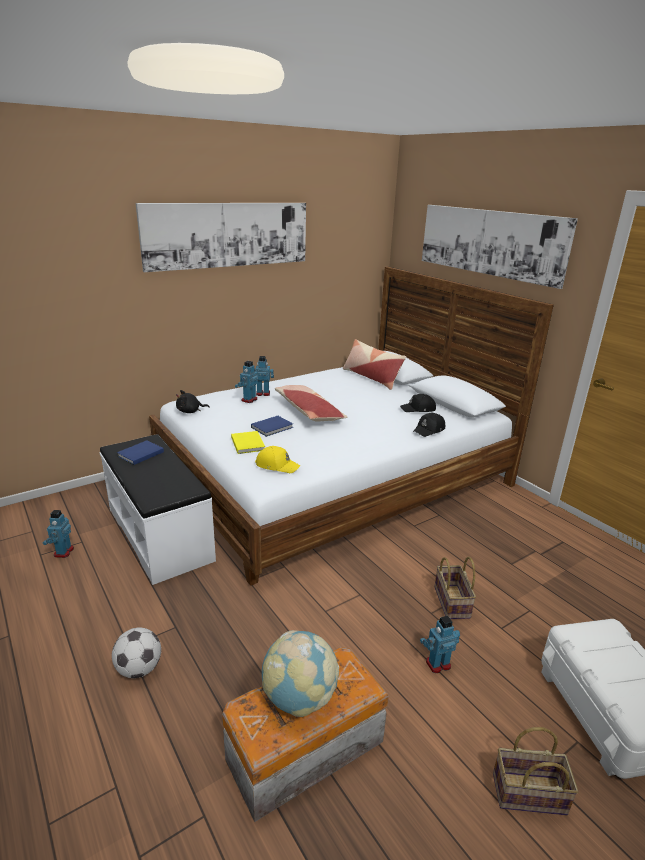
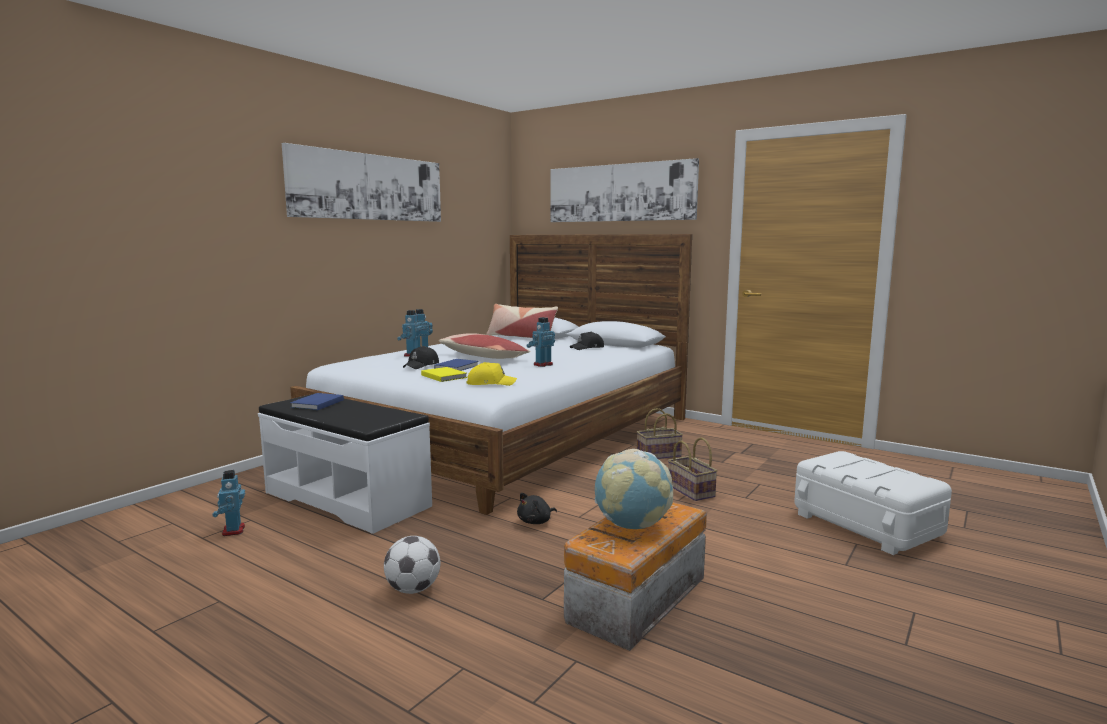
camera: 20 degrees left, 15 degrees down
black plush toy [176,390,210,413] -> black plush toy moved to [517,493,557,524]
black cap [413,413,445,437] -> black cap moved to [403,346,439,369]
toy robot [420,616,460,673] -> toy robot moved to [526,317,555,367]
basket [493,727,579,815] -> basket moved to [637,408,683,459]

